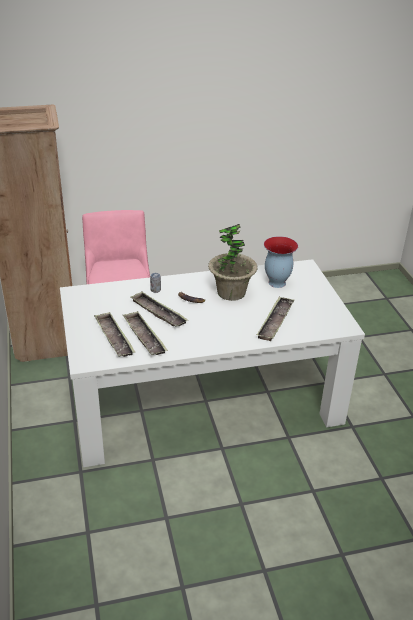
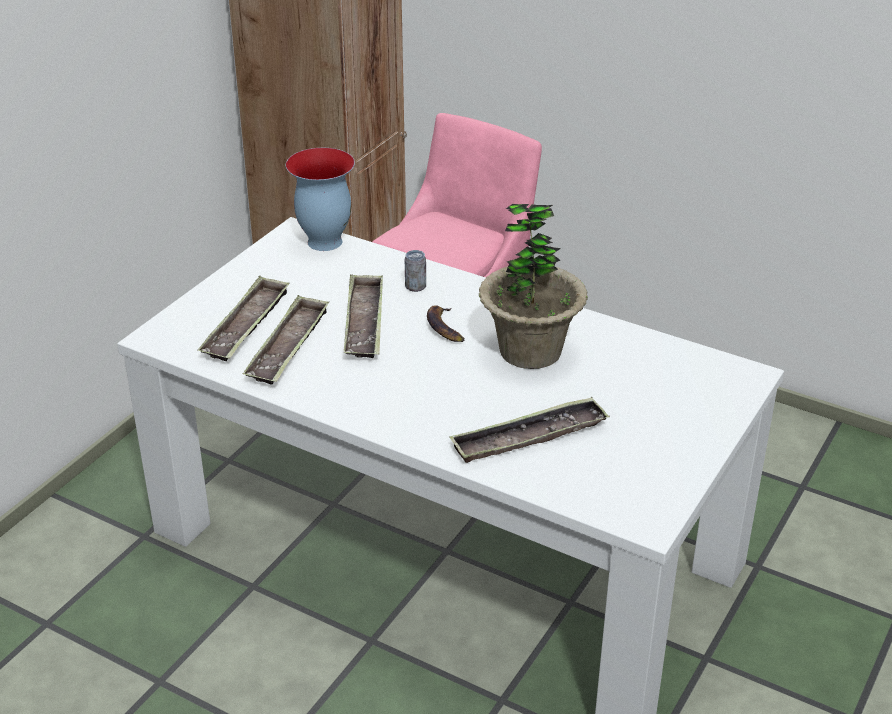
camera: 45 degrees right, 0 degrees up
vase [264,236,298,288] -> vase moved to [285,148,355,251]

